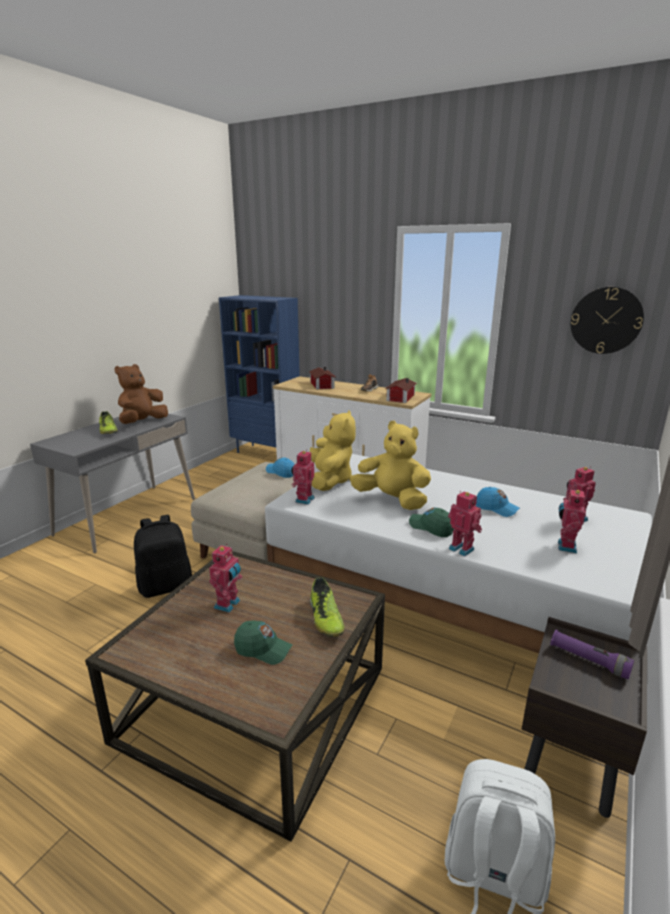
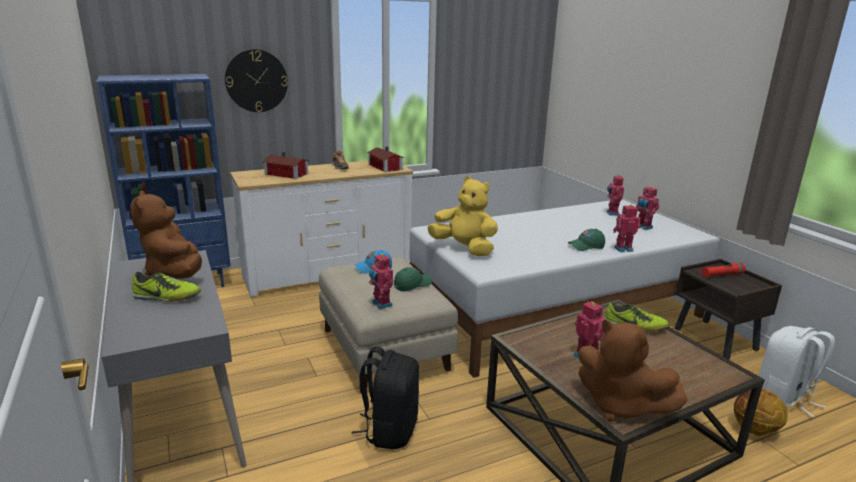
camera: 55 degrees left, 0 degrees up
green cap [234,621,292,665] -> green cap moved to [394,267,432,292]
toy robot [291,451,315,505] -> toy robot moved to [369,253,393,309]
yellow plush toy [350,421,431,510] -> none
blue cap [476,487,520,517] -> none
purple flashlight [550,630,634,679] -> red flashlight [702,262,746,277]
wall clock [571,287,644,354] -> wall clock moved to [225,49,288,112]
none -> brown plush toy [578,320,688,421]
none -> basketball [734,389,788,436]

